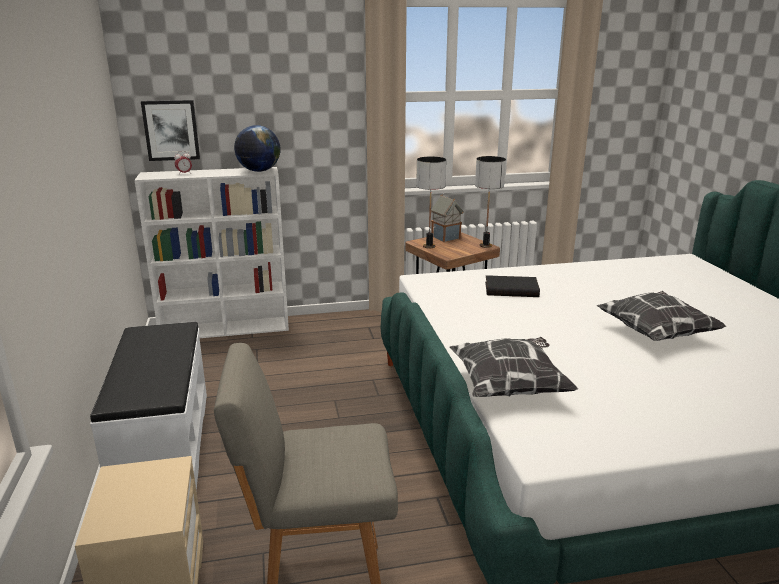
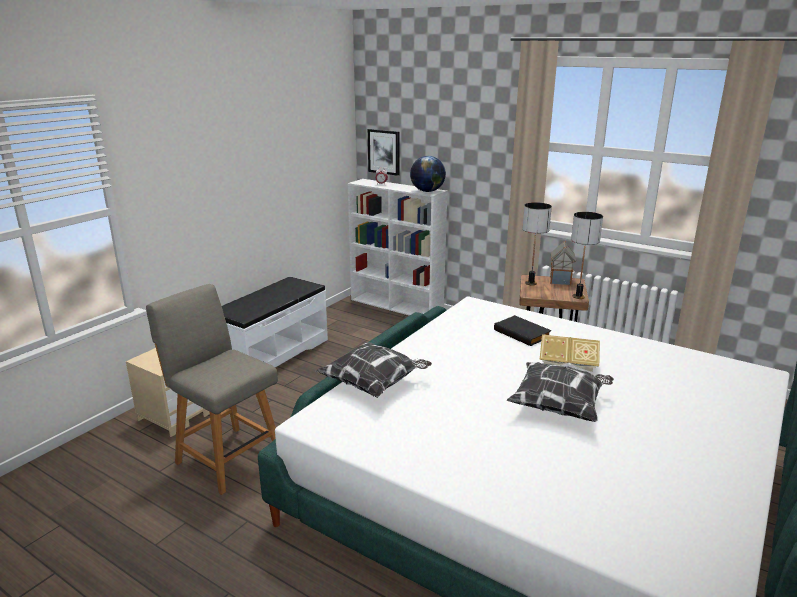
camera: 45 degrees right, 0 degrees up
none -> book [540,334,600,372]

